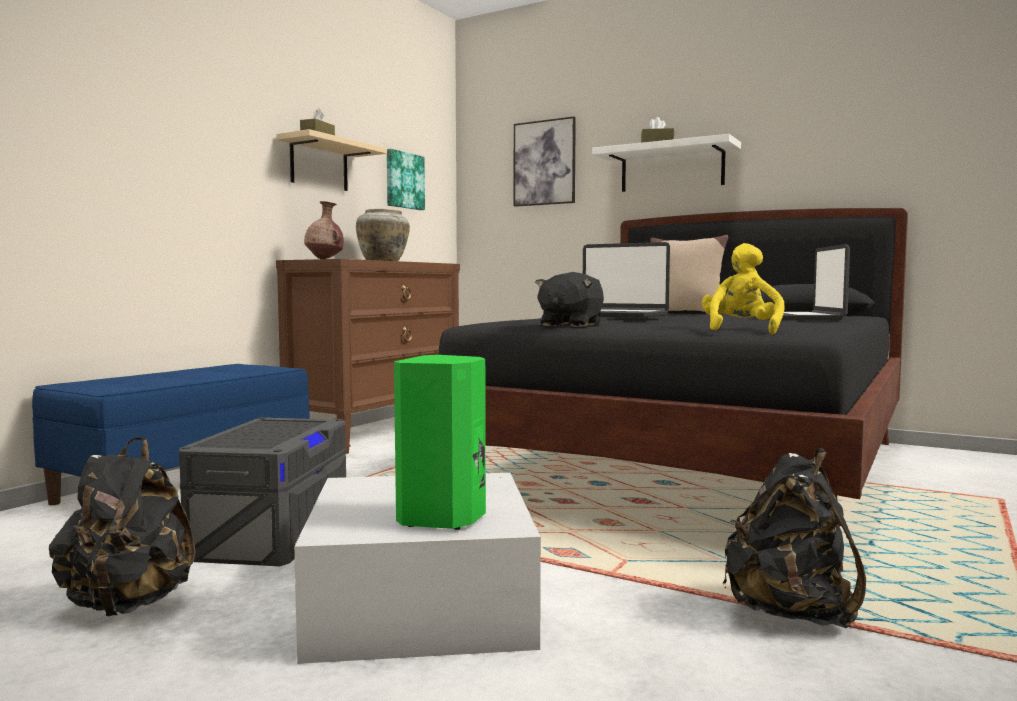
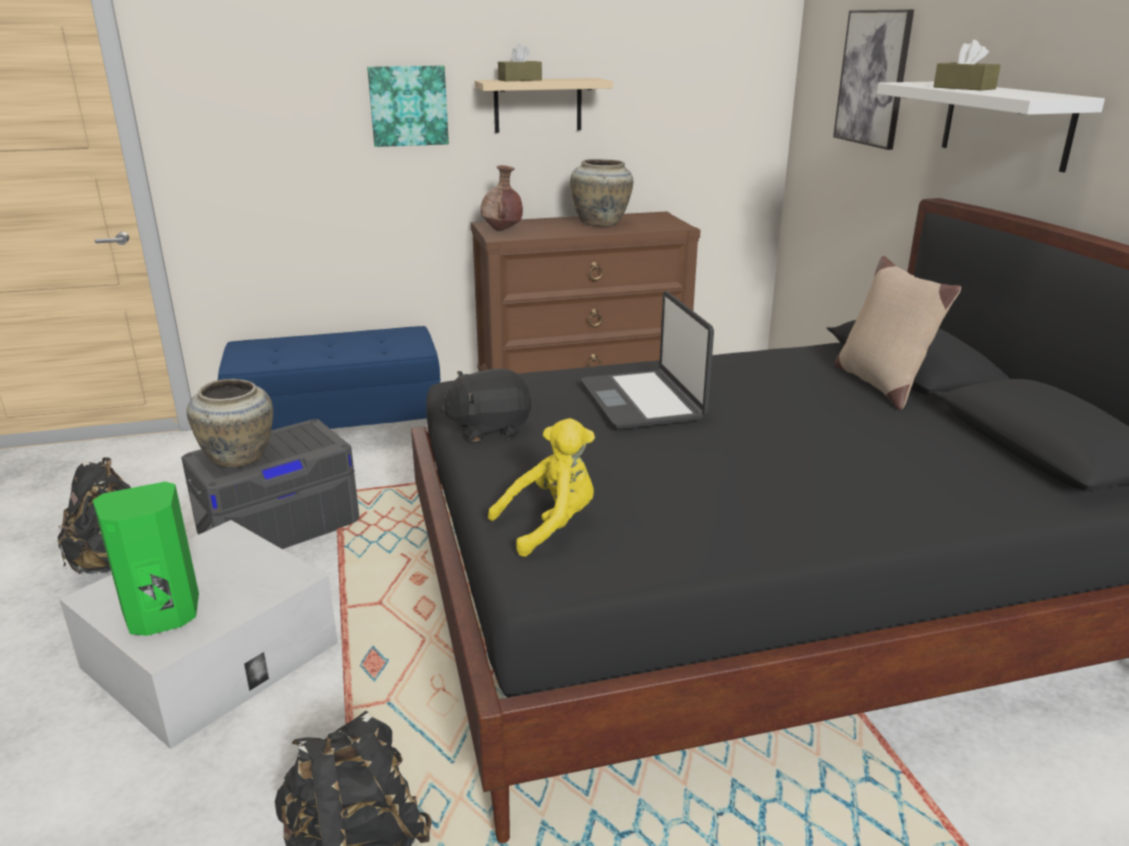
camera: 45 degrees right, 20 degrees up
picture [387,149,425,210] -> picture moved to [367,65,449,147]
laptop [753,244,850,321] -> none
none -> beige vase [187,379,273,467]

